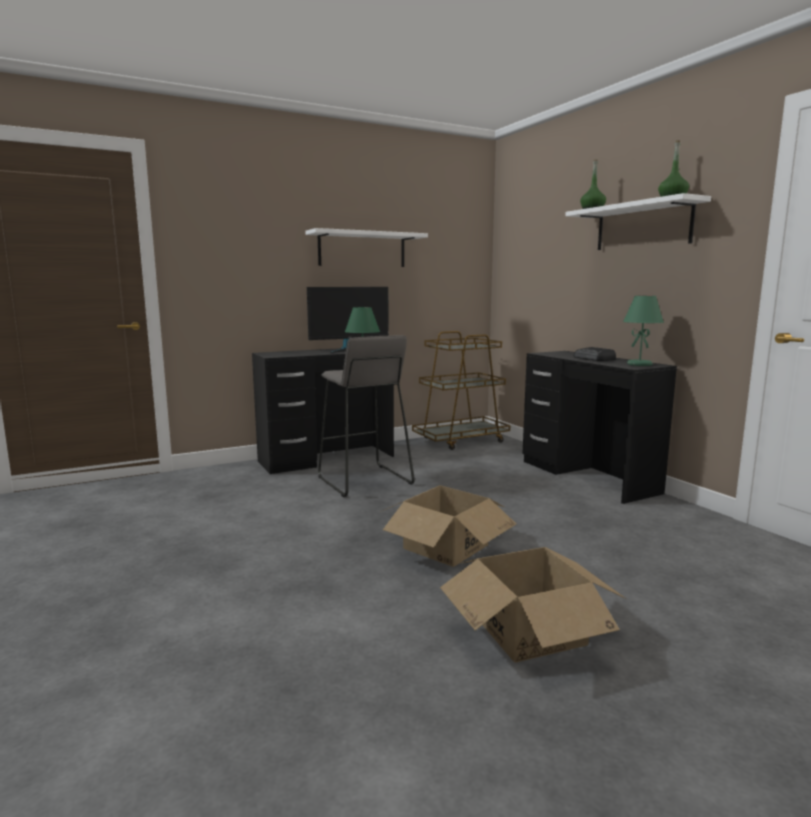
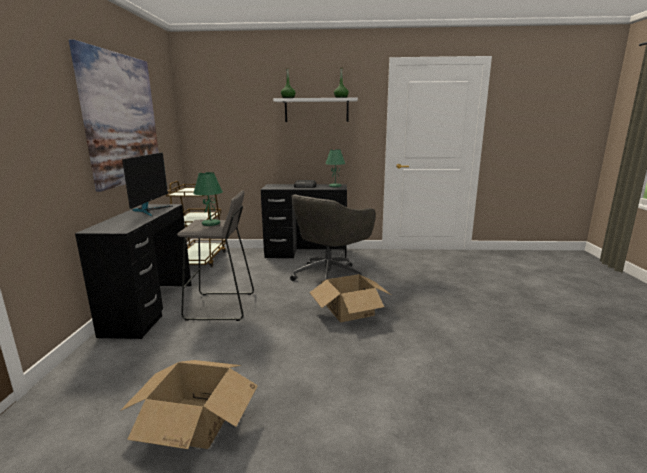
camera: 60 degrees left, 5 degrees up
white shelf [305,228,428,267] -> picture [69,40,159,192]
cardboard box [440,547,626,663] -> cardboard box moved to [120,360,258,449]
none -> grey office chair [290,194,376,281]

